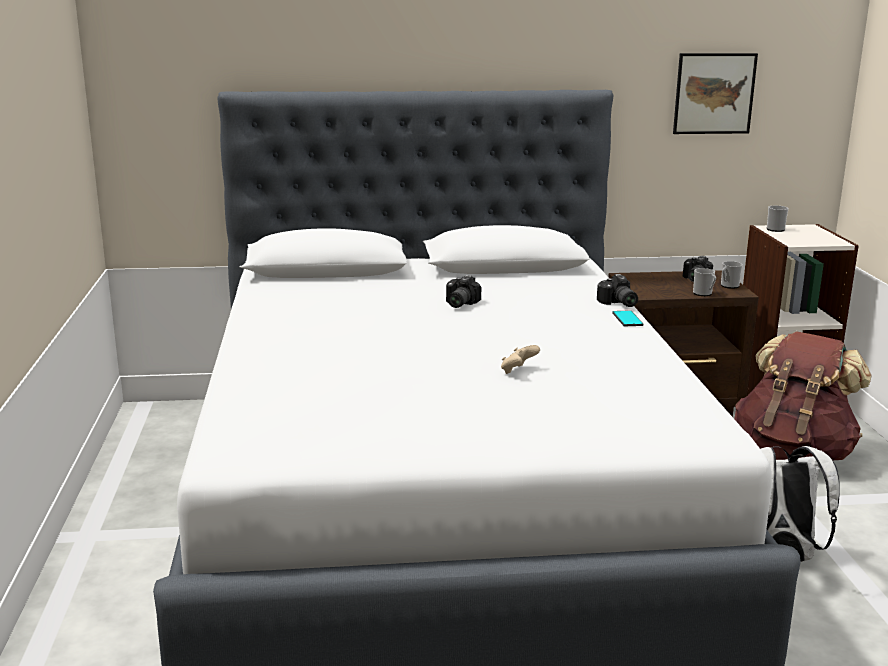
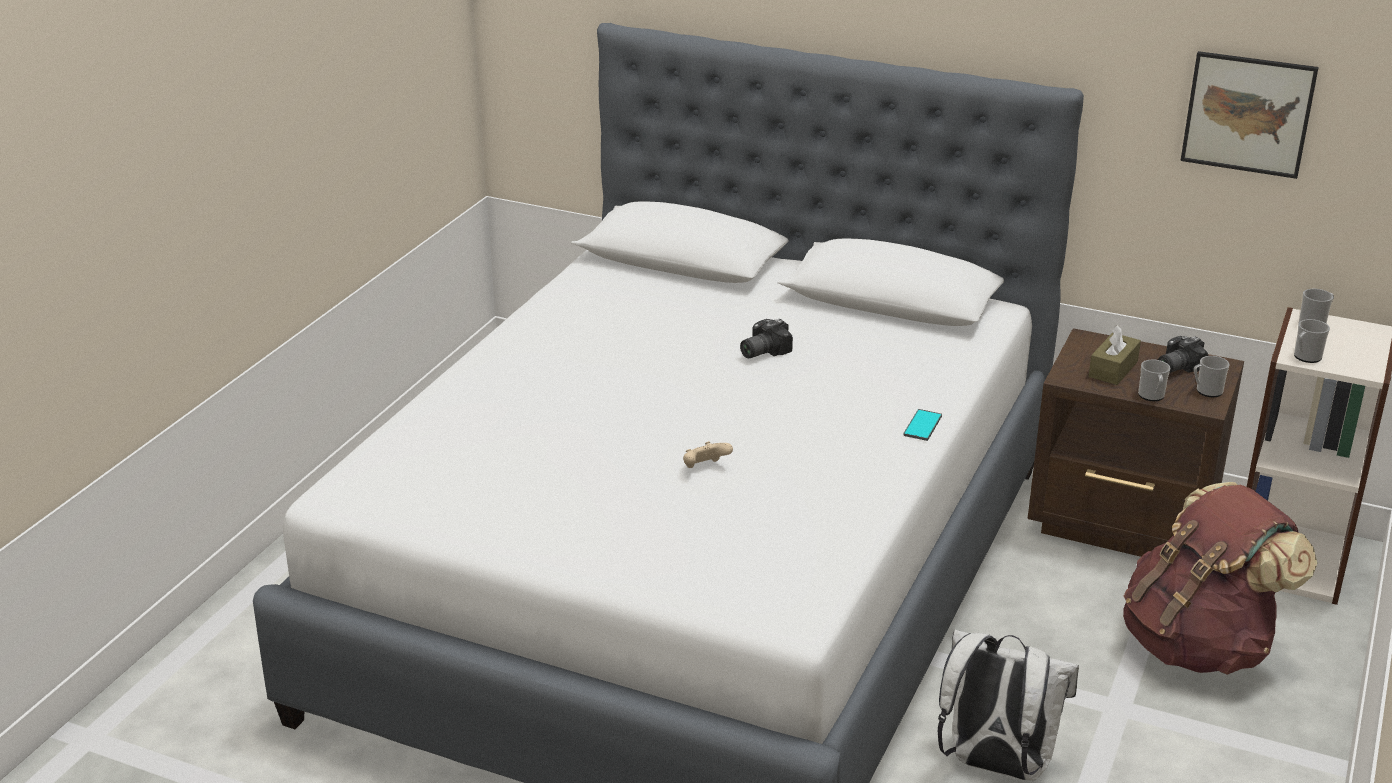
camera: 30 degrees right, 10 degrees up
camera [597,274,638,307] -> none
none -> brown tissue box [1089,325,1141,385]
none -> mug [1294,319,1330,363]

